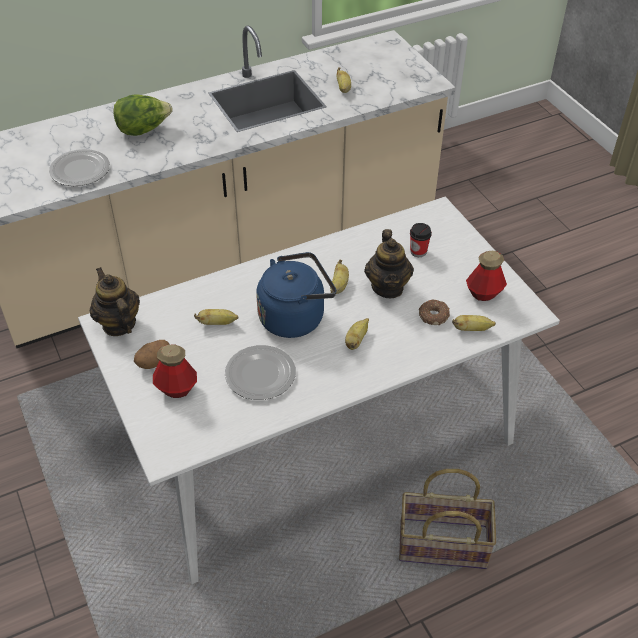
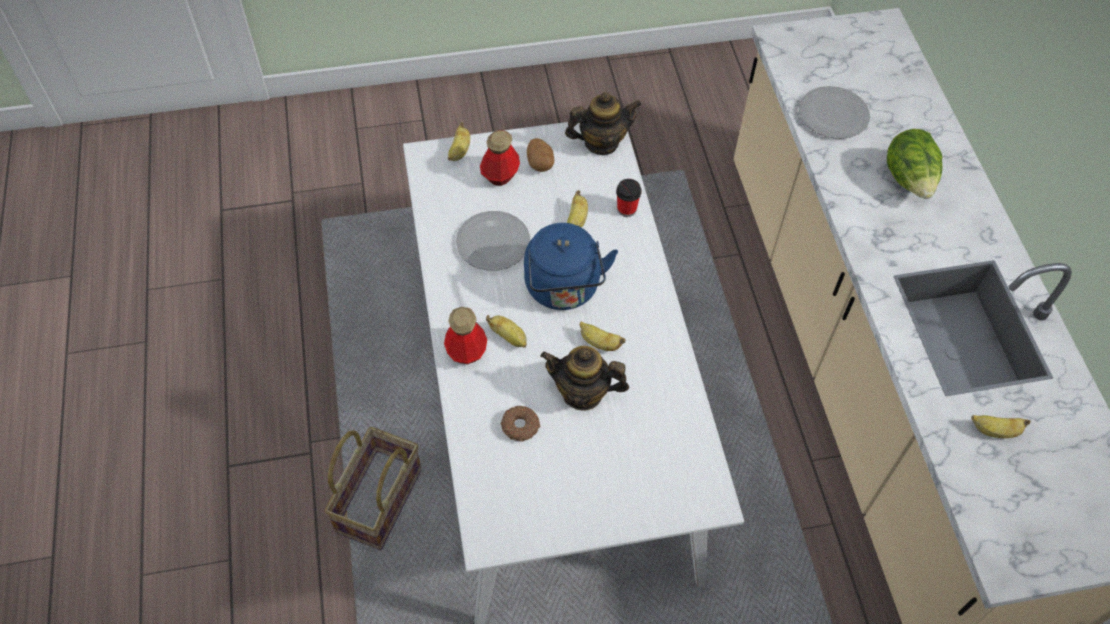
camera: 105 degrees right, 10 degrees up
cup [410,223,432,257] -> cup moved to [616,179,642,217]
banana [452,315,496,331] -> banana moved to [448,122,470,161]
bottle [466,251,507,301] -> bottle moved to [444,307,487,364]

